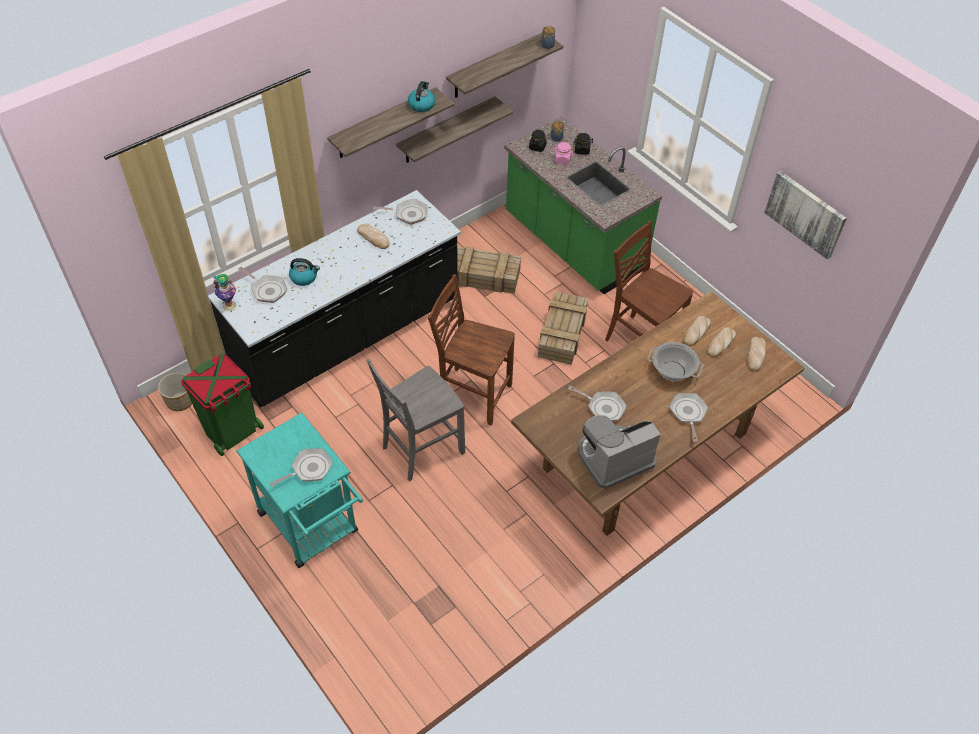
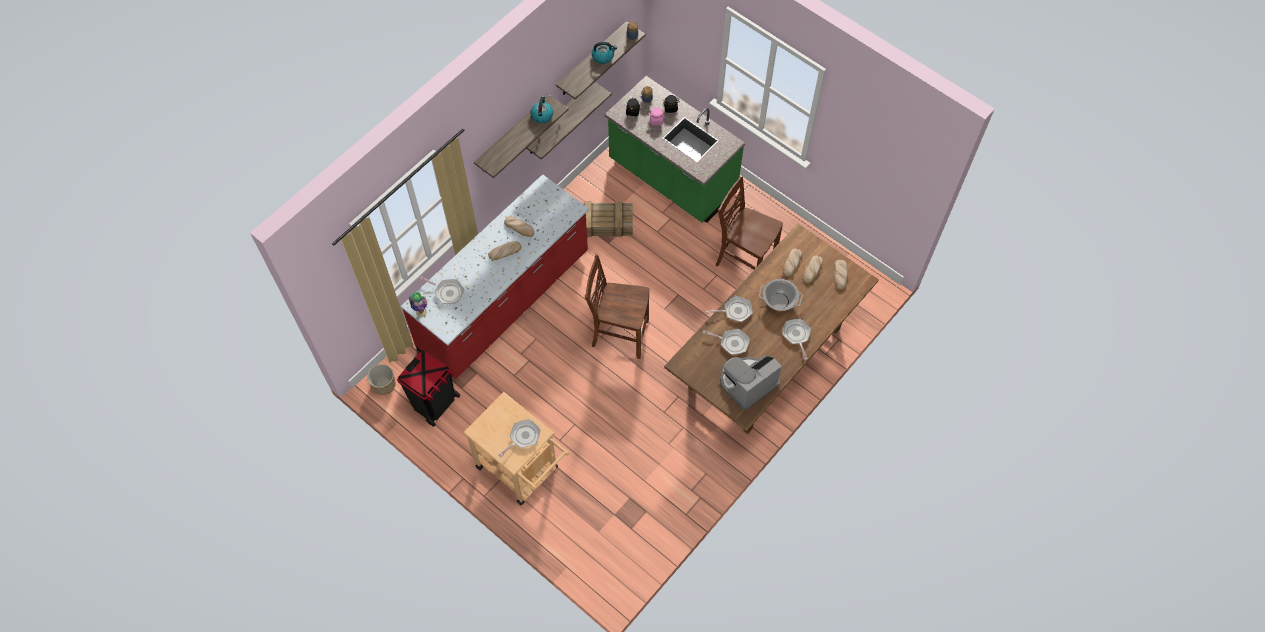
camera: 10 degrees left, 10 degrees up
green trash can [181,353,264,456] -> black trash can [397,350,460,427]
black counter [208,190,461,407] -> red counter [401,174,589,379]
turquoise cart [236,413,363,568] -> beige cart [463,392,569,505]
kettle [289,258,320,286] -> kettle moved to [592,42,617,64]
grey chair [366,359,465,481] -> none
frying pan [373,199,427,225] -> frying pan moved to [706,296,753,322]
crate [538,292,588,365] -> none
picture [764,171,847,260] -> none
none -> bread [488,241,521,260]

